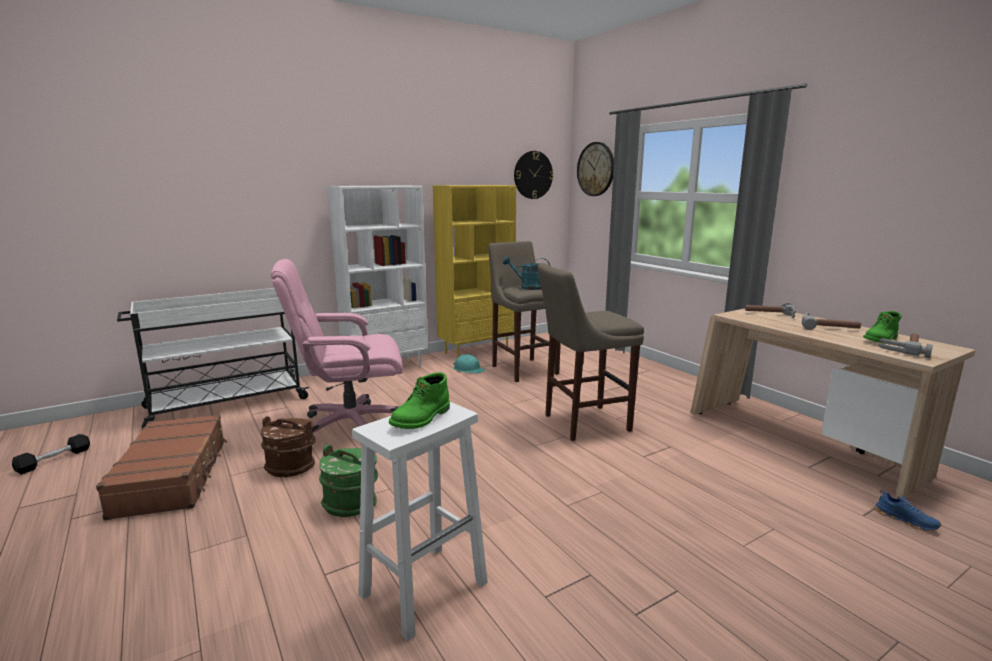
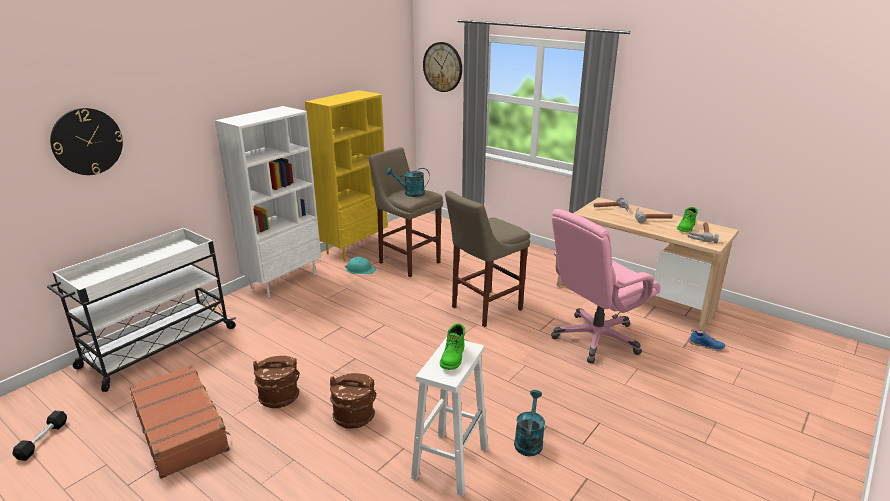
camera: 20 degrees left, 10 degrees up
pink office chair [271,259,403,435] -> pink office chair moved to [551,209,661,363]
green bucket [319,444,378,517] -> brown bucket [330,373,377,429]
wall clock [514,151,554,199] -> wall clock moved to [50,108,123,175]
none -> turquoise watering can [514,390,545,456]

